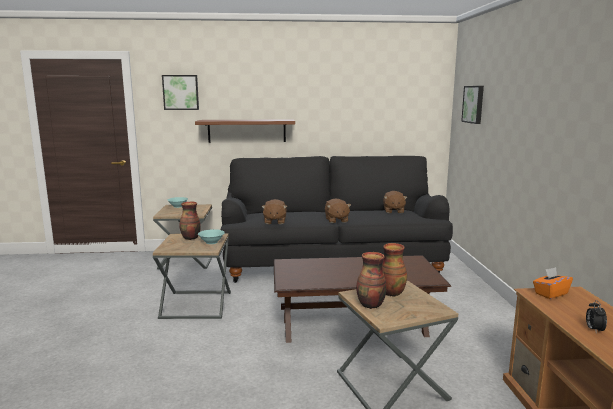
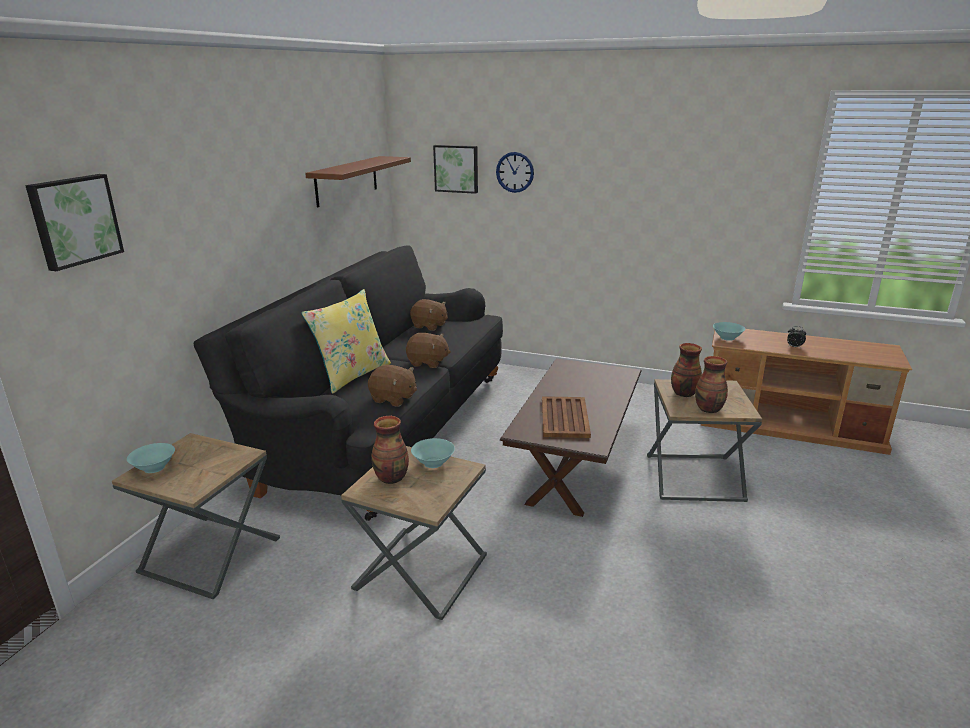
camera: 65 degrees left, 10 degrees up
brown shelf [195,119,295,143] -> brown shelf moved to [305,156,411,208]
orange tissue box [533,267,573,299] -> turquoise bowl [713,322,745,341]
none -> yellow pillow [301,289,391,394]
none -> wall clock [496,152,534,193]
none -> brown tray [542,396,591,438]

